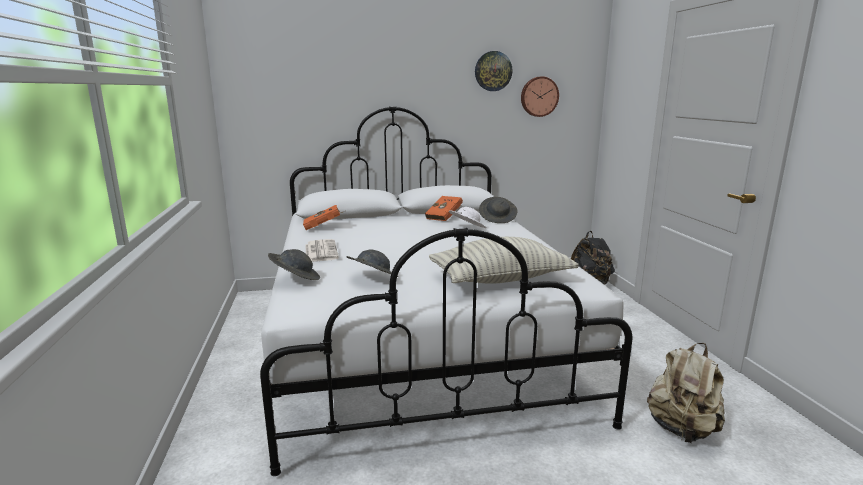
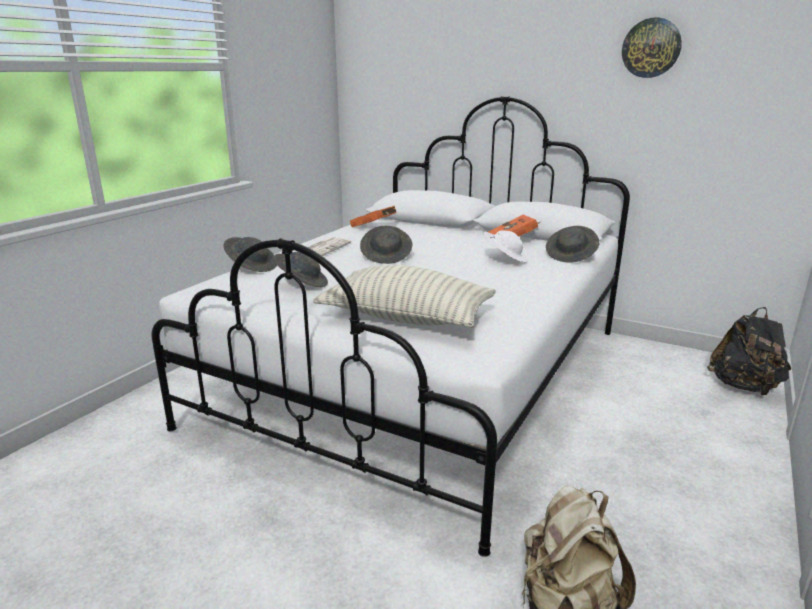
camera: 40 degrees right, 5 degrees up
wall clock [521,76,559,117] -> none
none -> grey hat [360,226,412,264]

